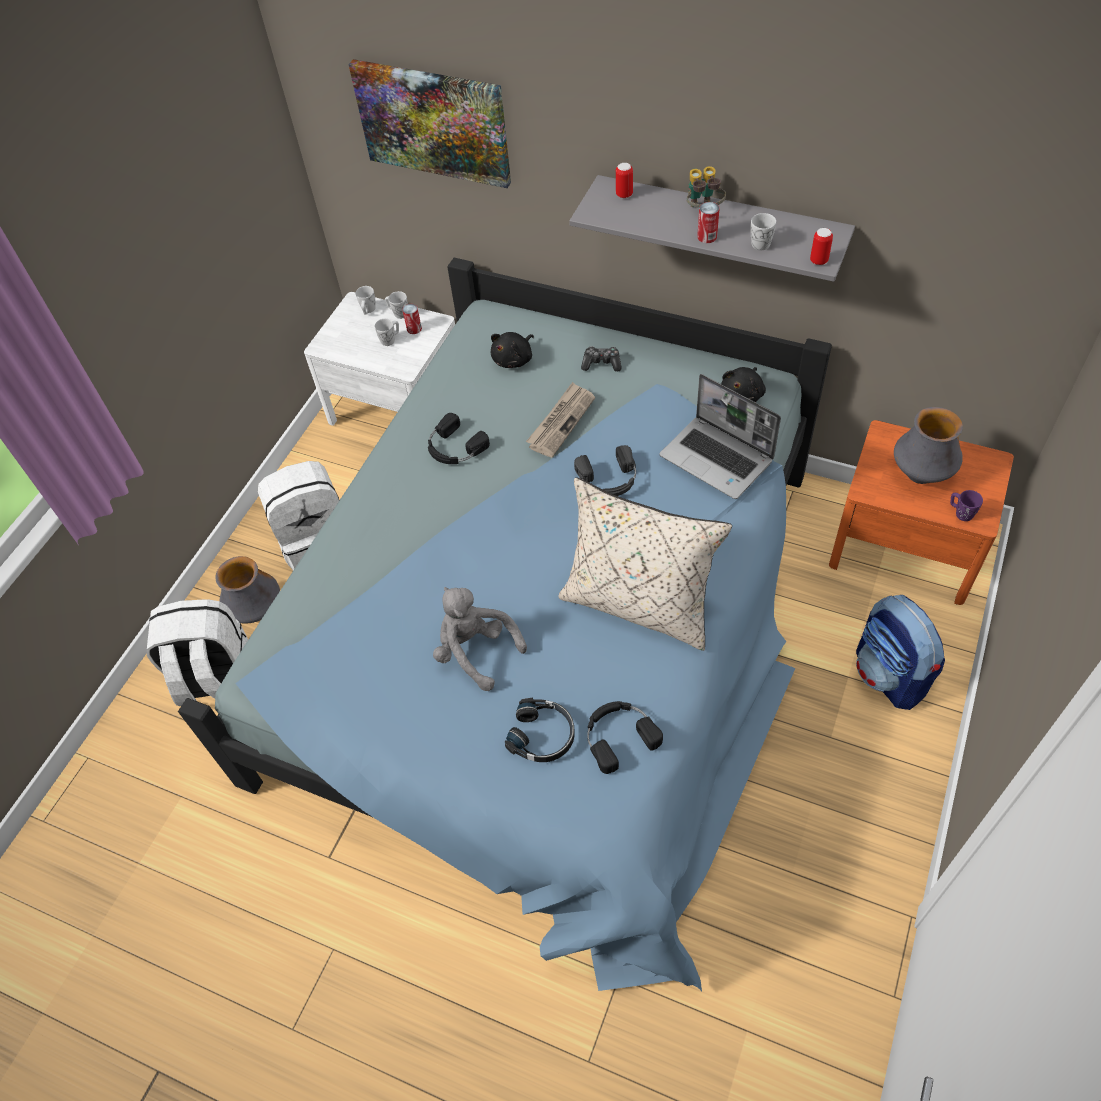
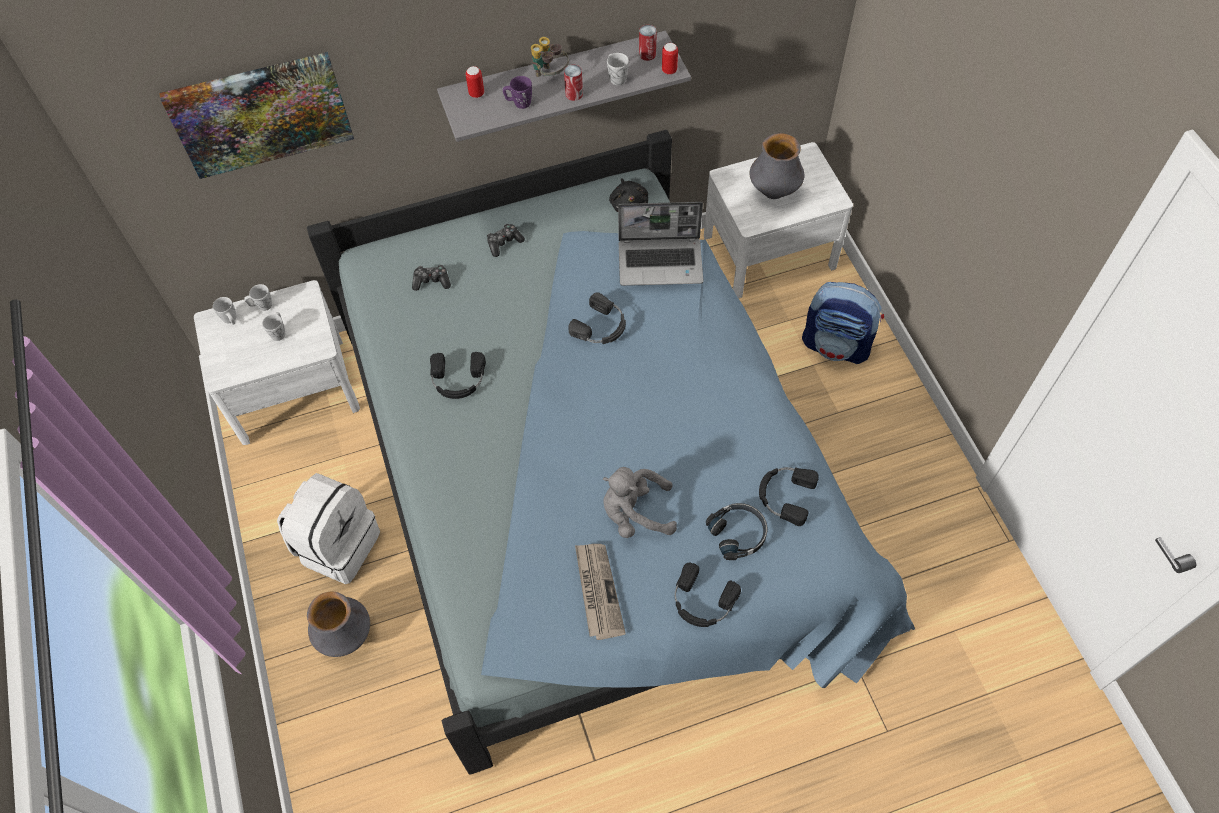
camera: 45 degrees left, 5 degrees up
white backpack [147,599,248,706] -> none
can [402,304,422,334] -> can moved to [639,25,657,61]
black plush toy [491,332,534,368] -> game controller [412,265,451,291]
newspaper [526,382,595,458] -> newspaper moved to [575,544,626,640]
beige pillow [559,477,732,651] -> none
orange nightstand [829,420,1014,605] -> white nightstand [704,142,853,298]
purple mug [950,490,983,521] -> purple mug moved to [503,76,532,109]
none -> black headphones [675,562,741,627]

